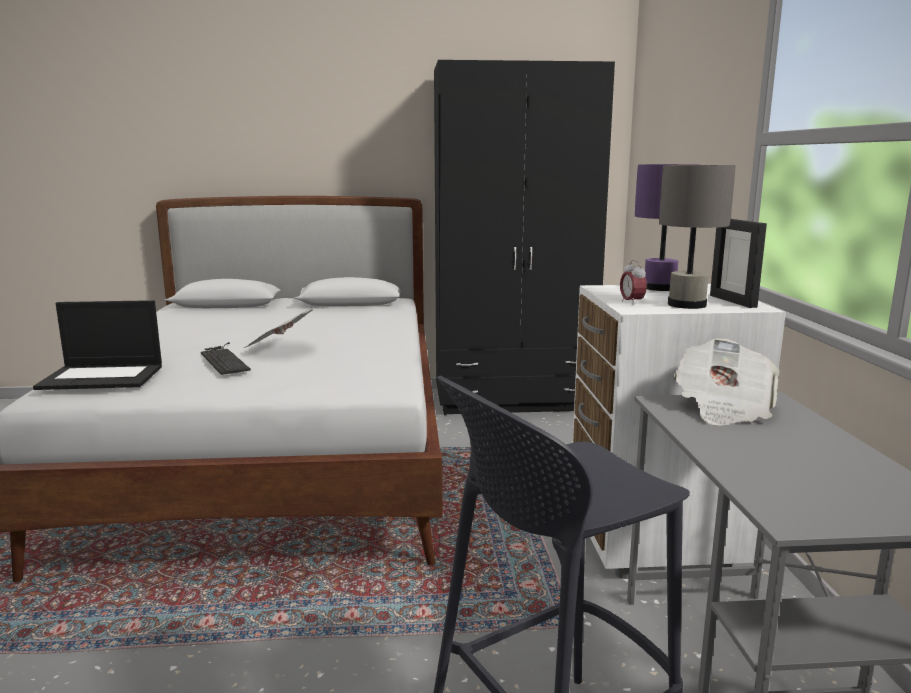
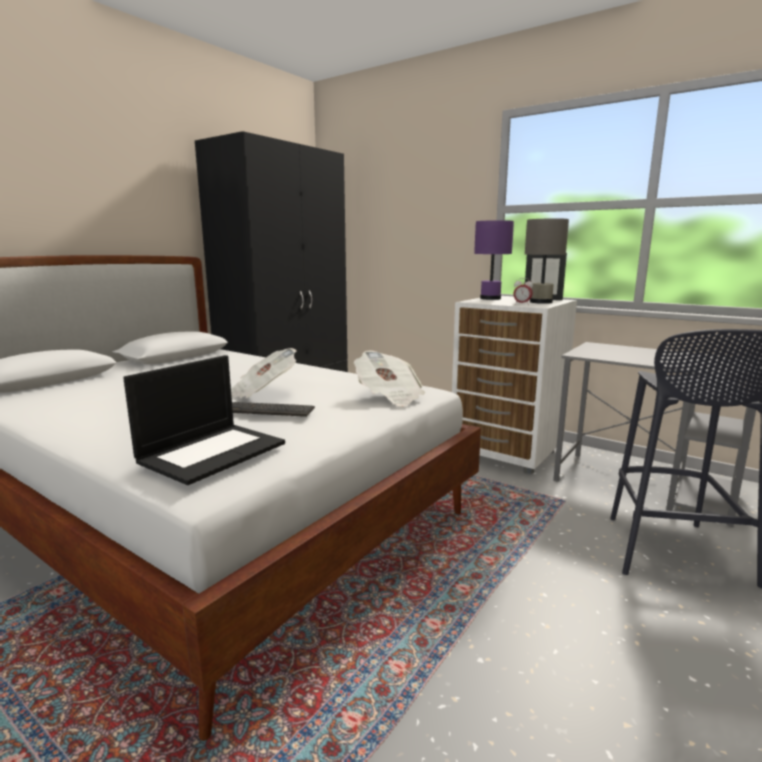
camera: 50 degrees left, 0 degrees up
newspaper [674,338,779,426] -> newspaper moved to [354,350,425,407]

